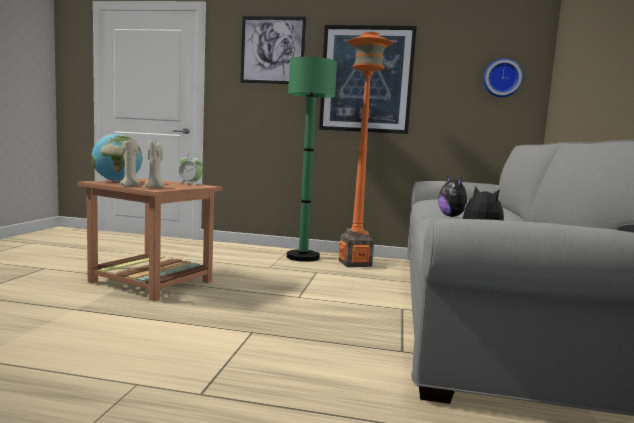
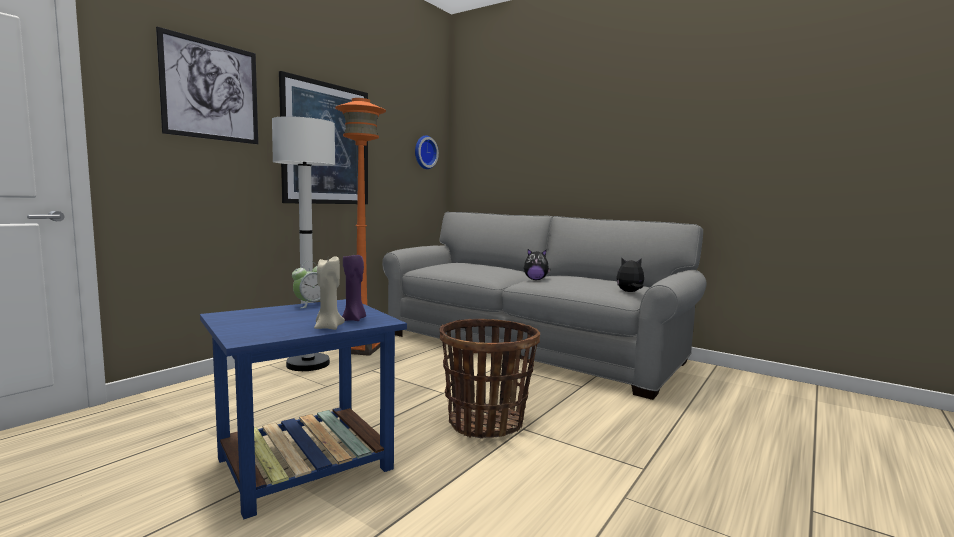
camera: 65 degrees left, 0 degrees up
brown side table [78,179,222,301] -> blue side table [200,299,407,519]
globe [91,134,143,182] -> none
beige candle [145,141,164,187] -> purple candle [342,254,366,321]
green floor lamp [287,57,337,262] -> white floor lamp [272,116,335,371]
none -> basket [440,319,540,439]

